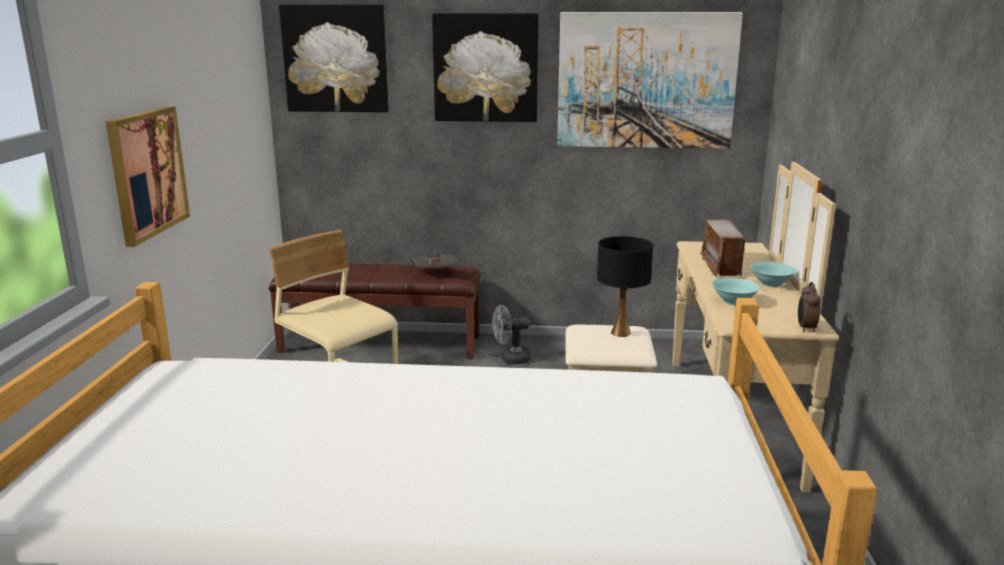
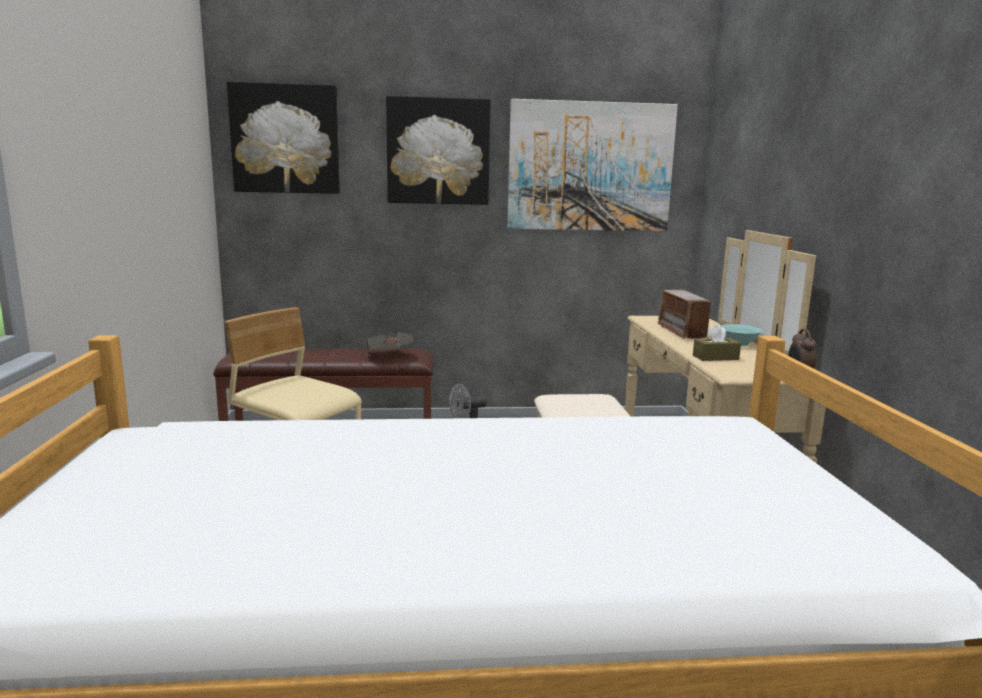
camera: 10 degrees left, 5 degrees down
picture [106,106,190,247] -> none
black table lamp [597,236,653,337] -> none
turquoise bowl [712,278,760,305] -> brown tissue box [693,324,741,361]

